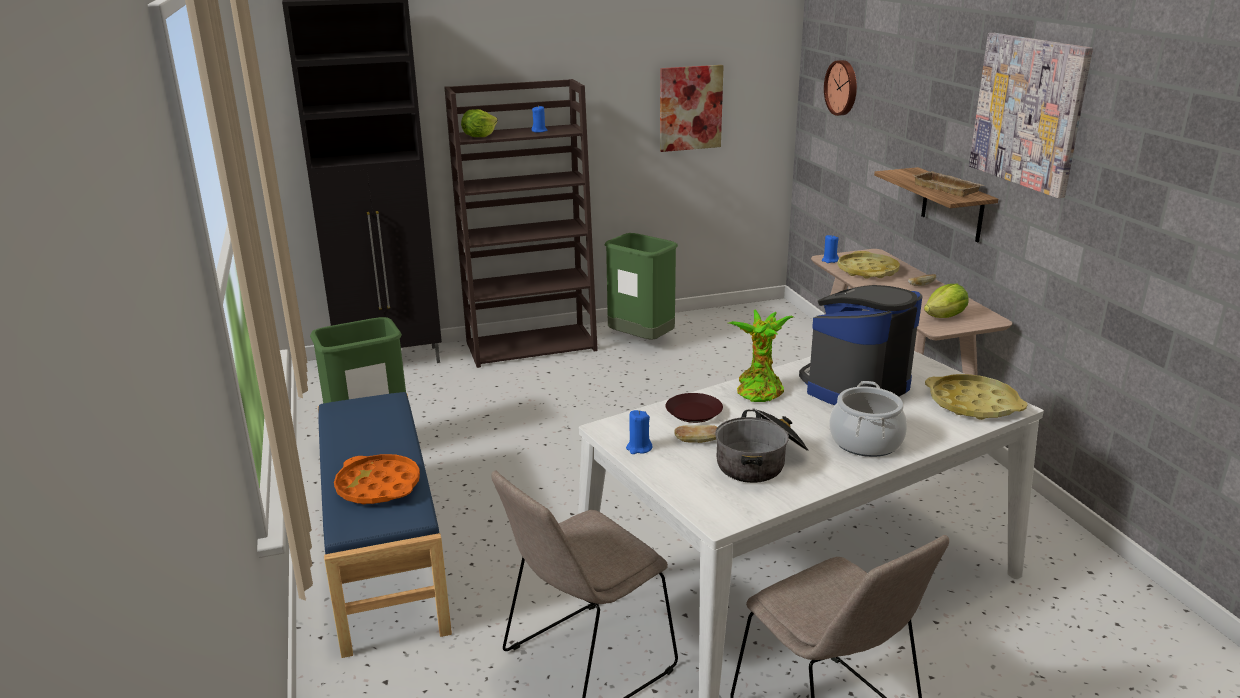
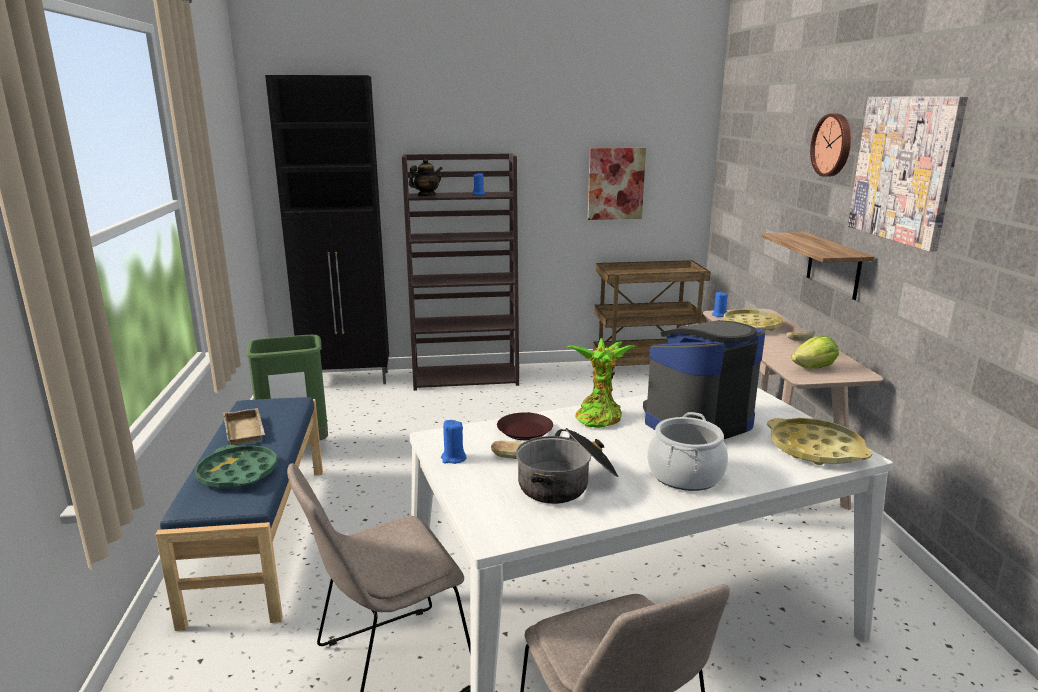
camera: 10 degrees right, 5 degrees down
orange tray [334,454,420,504] -> green tray [195,445,277,488]
lettuce [461,109,498,137] -> teapot [409,158,443,196]
green trash can [605,233,678,340] -> none
wall clock [824,60,857,116] -> wall clock moved to [810,114,851,177]
beige tray [913,171,984,197] -> beige tray moved to [223,408,265,445]
none -> brown cart [593,260,710,379]

